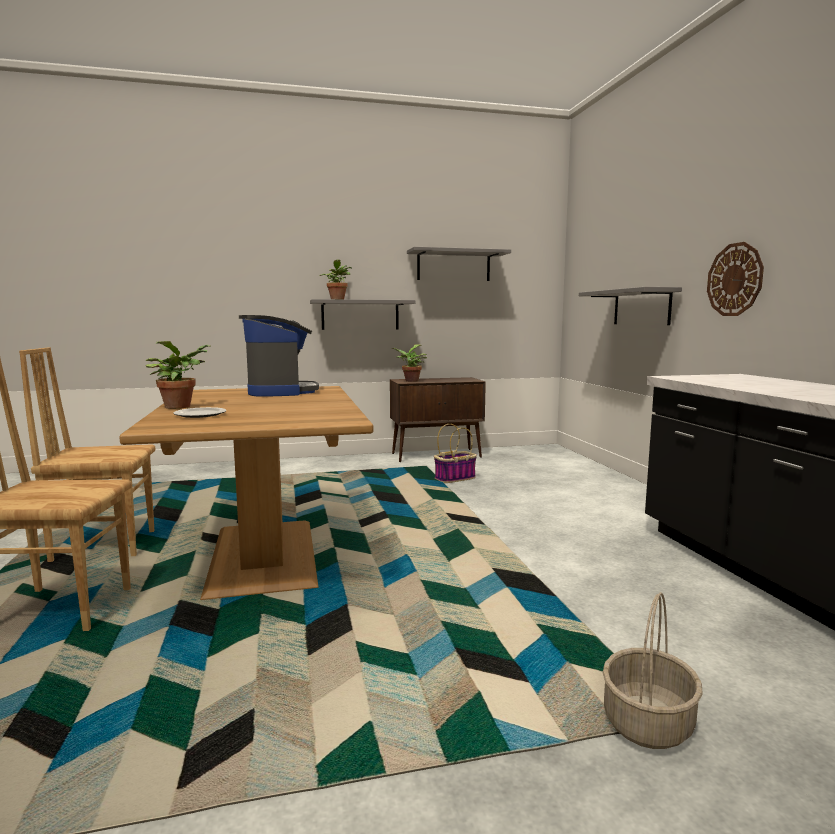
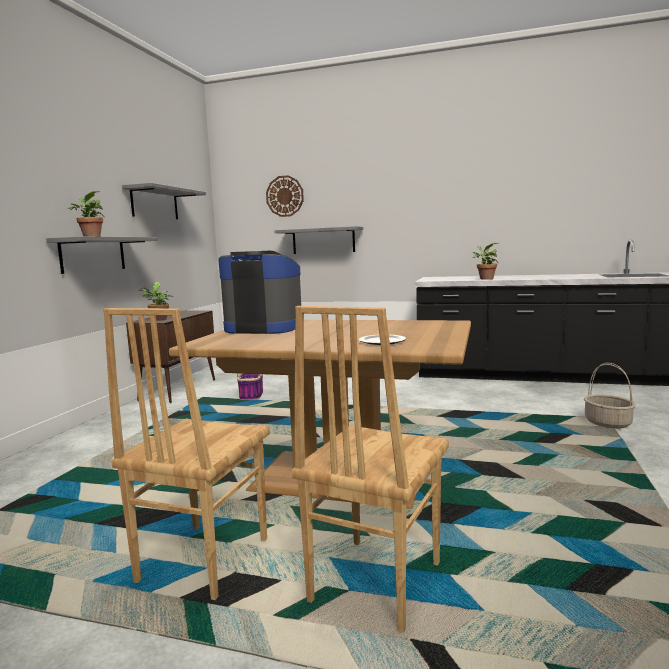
camera: 60 degrees left, 0 degrees up
potted plant [145,341,212,409] -> potted plant moved to [472,243,499,280]
wall clock [707,242,764,316] -> wall clock moved to [266,175,304,217]

